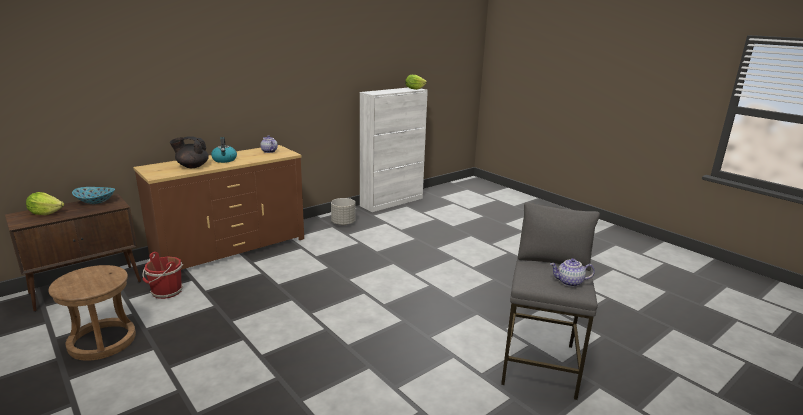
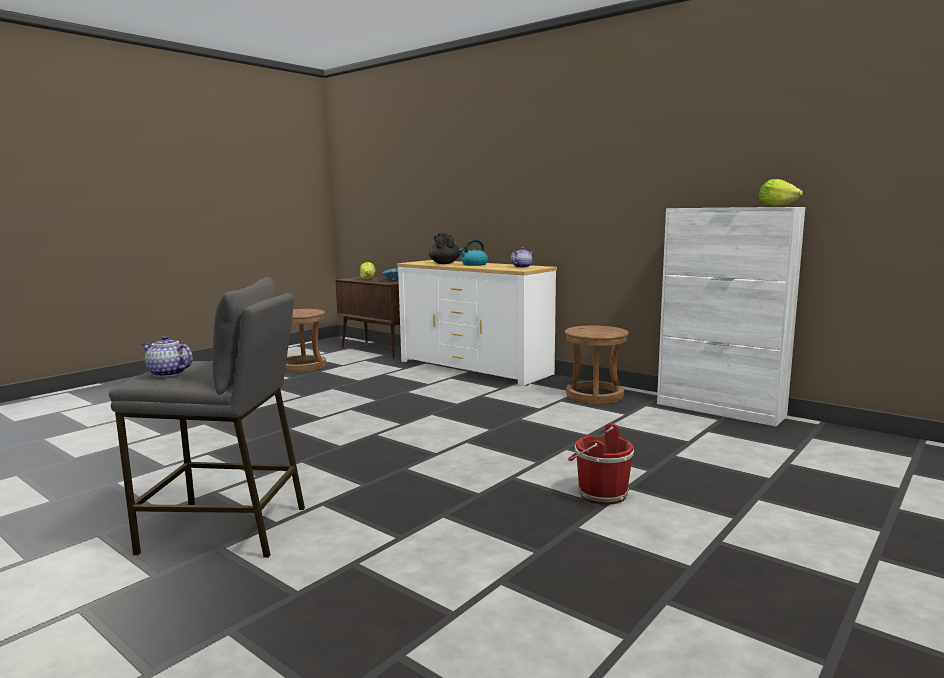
camera: 80 degrees right, 10 degrees down
brown dresser [133,145,304,270] -> white dresser [397,260,557,386]
red bucket [142,252,184,299] -> red bucket moved to [568,424,634,505]
grey planter [331,198,355,225] -> brown stool [565,326,629,404]
teapot [550,258,595,287] -> teapot turned 60 degrees counterclockwise [141,335,193,377]

